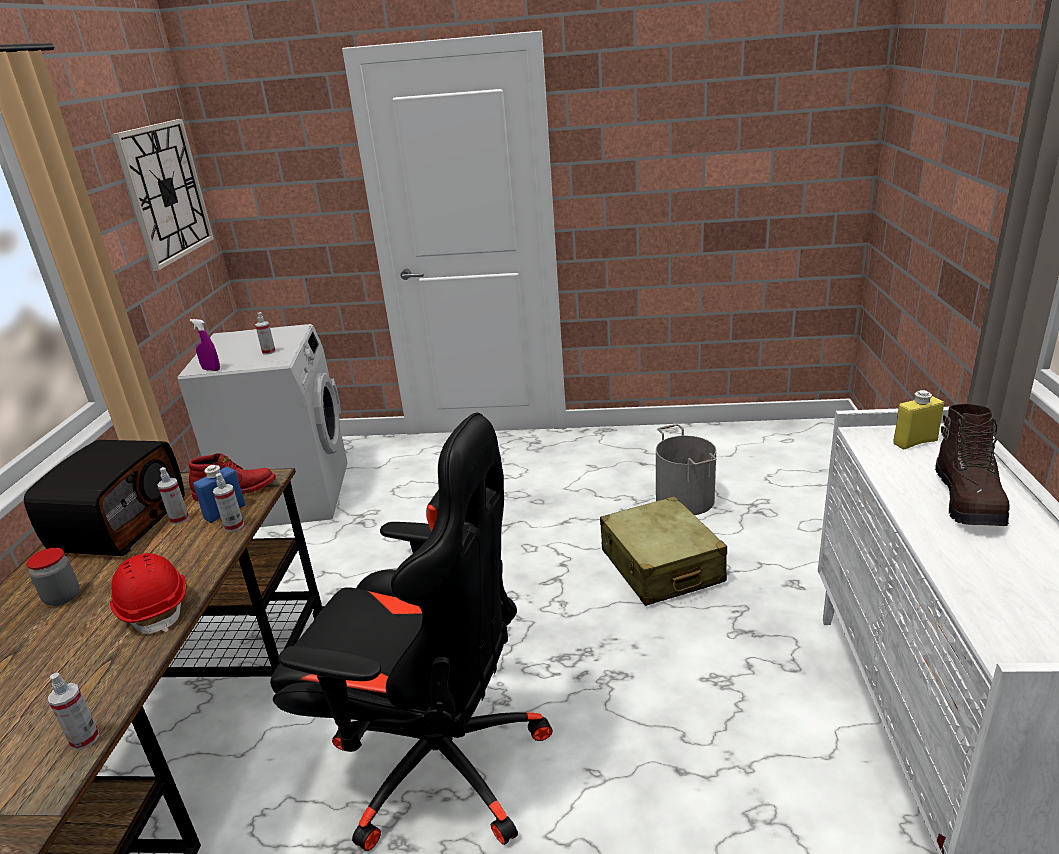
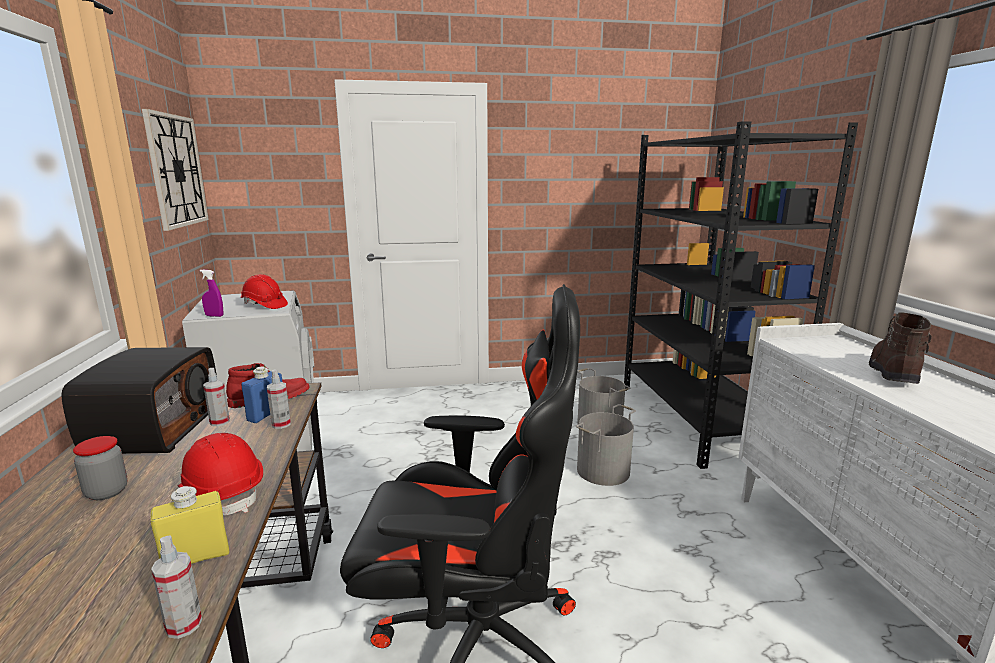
camera: 15 degrees left, 10 degrees down
spray bottle [255,312,276,355] -> red hard hat [241,274,288,309]
beige suitcase [600,496,727,606] -> grey bucket [576,404,636,486]
yellow bottle [893,390,944,449] -> yellow bottle moved to [151,486,229,564]
brown boot [935,404,1010,526] -> brown boot turned 150 degrees counterclockwise [869,312,932,384]
none -> black bookcase [624,121,858,469]

